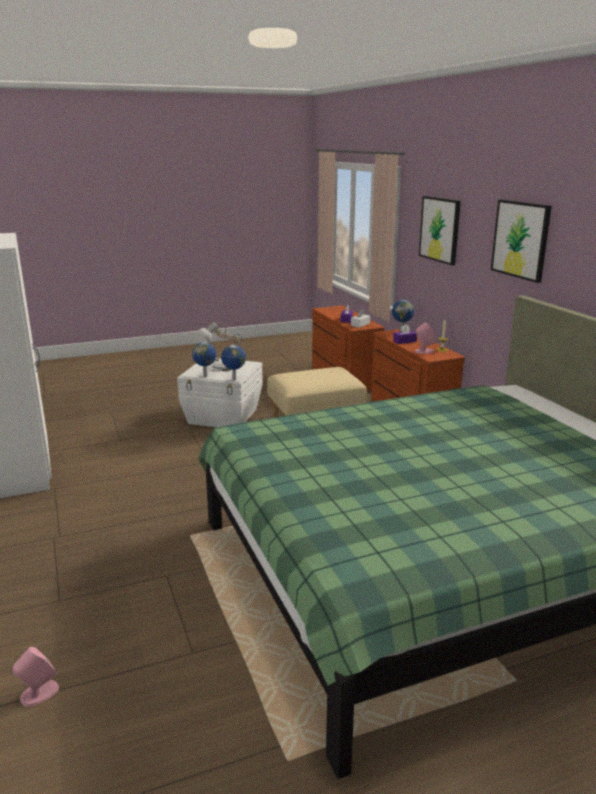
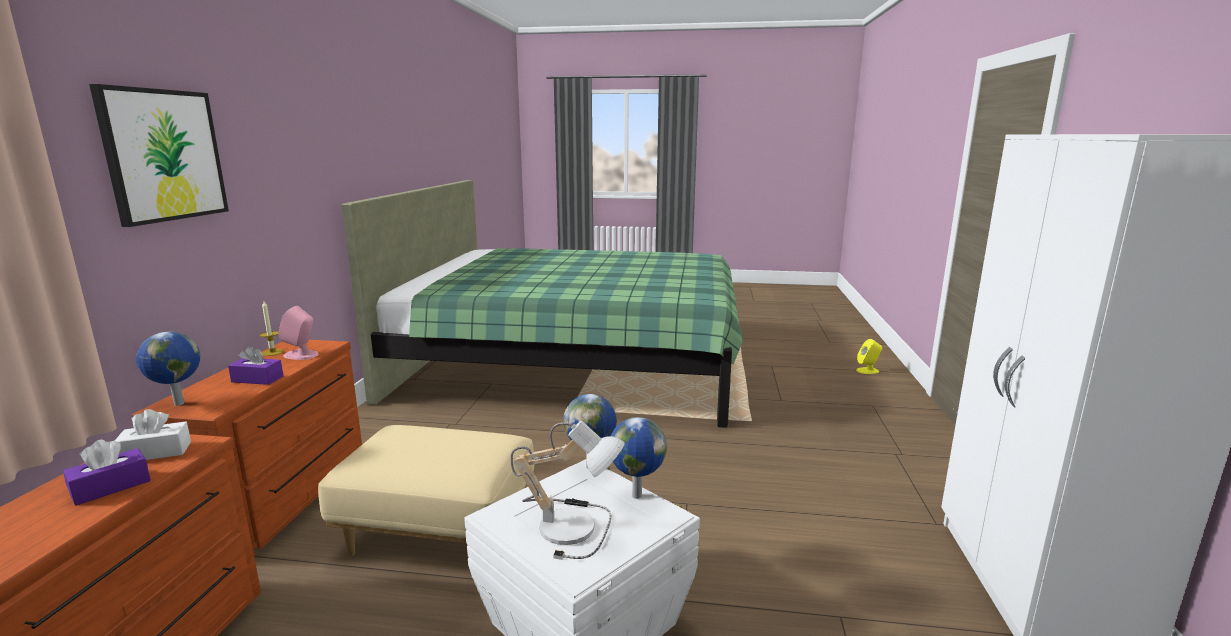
camera: 150 degrees left, 5 degrees down
pink speaker [13,647,59,707] -> yellow speaker [856,339,882,374]
picture [491,199,552,283] -> none

